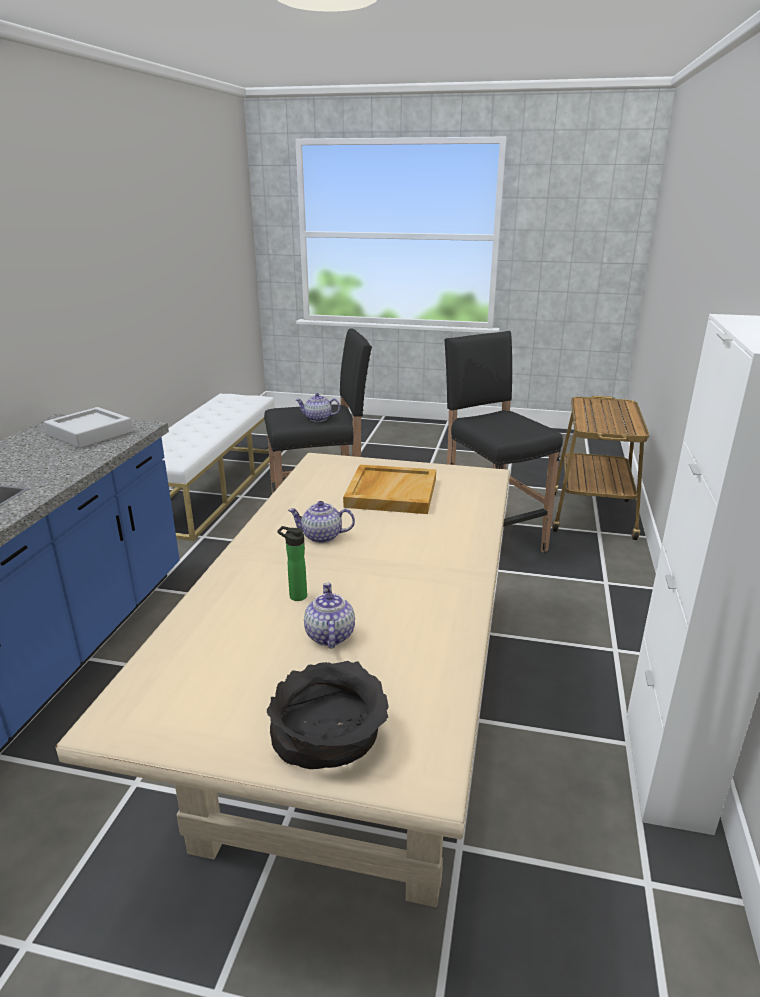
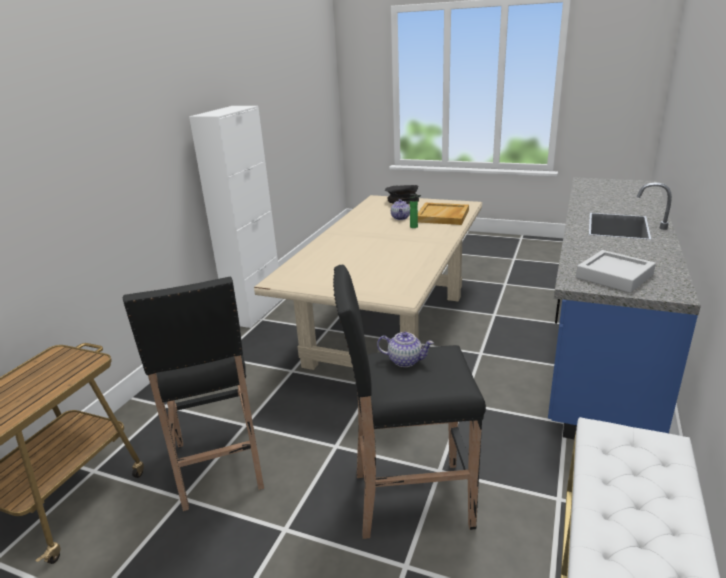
camera: 170 degrees left, 0 degrees up
teapot [288,501,355,543] -> none
beige tray [343,464,436,514] -> beige tray moved to [418,203,469,225]

